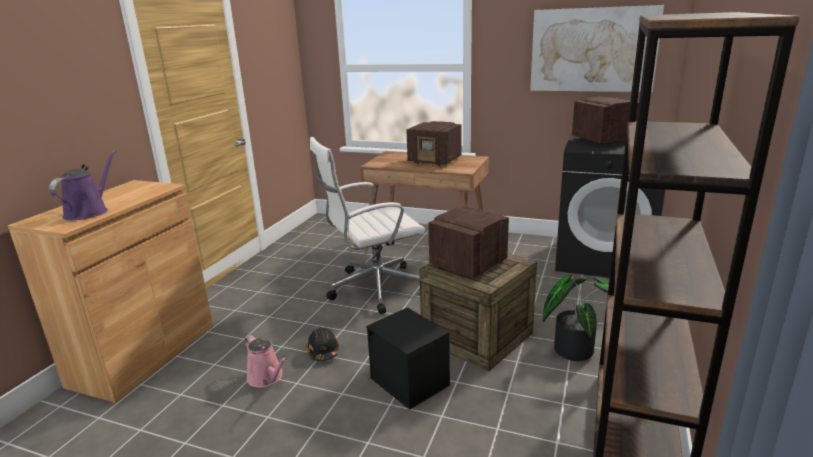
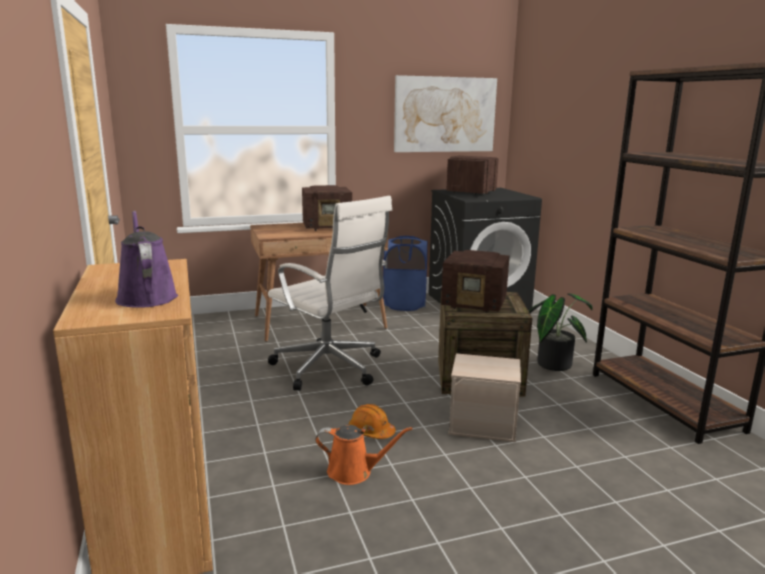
camera: 40 degrees left, 5 degrees down
pink watering can [245,335,287,387] -> orange watering can [315,425,413,485]
black hard hat [306,327,339,361] -> orange hard hat [349,404,396,439]
white office chair [310,137,425,314] -> white office chair turned 75 degrees counterclockwise [268,196,392,391]
black storage box [366,307,450,410] -> beige storage box [448,353,521,442]
radio [428,206,509,279] -> radio turned 75 degrees counterclockwise [441,250,509,313]
none -> blue laundry basket [383,236,428,311]

